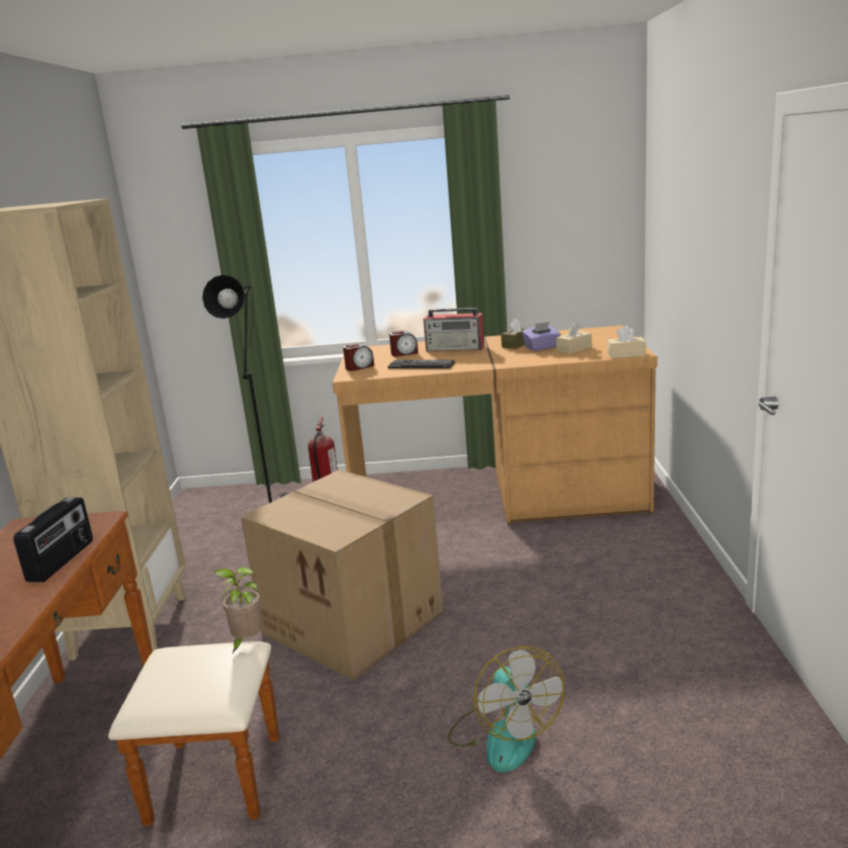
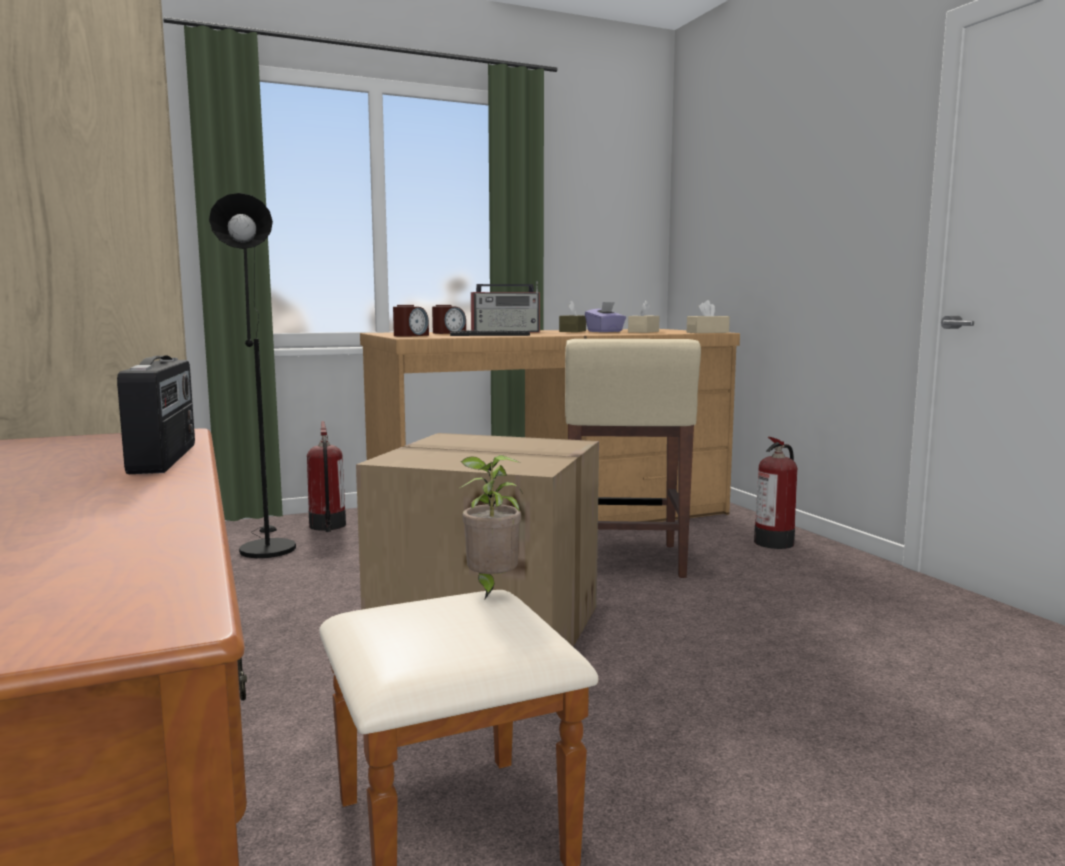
camera: 25 degrees left, 10 degrees down
fan [448,646,564,772] -> none
none -> beige stool [565,339,701,578]
none -> fire extinguisher [754,437,797,549]

